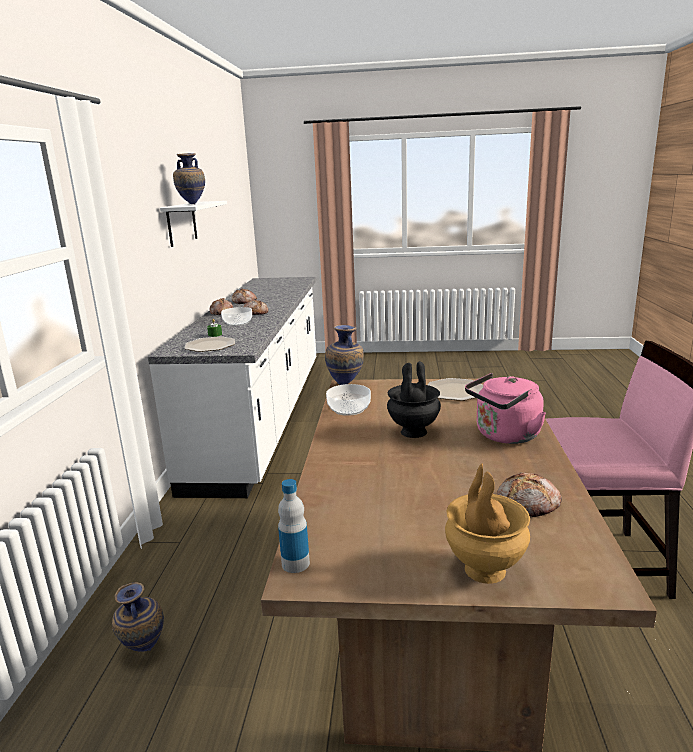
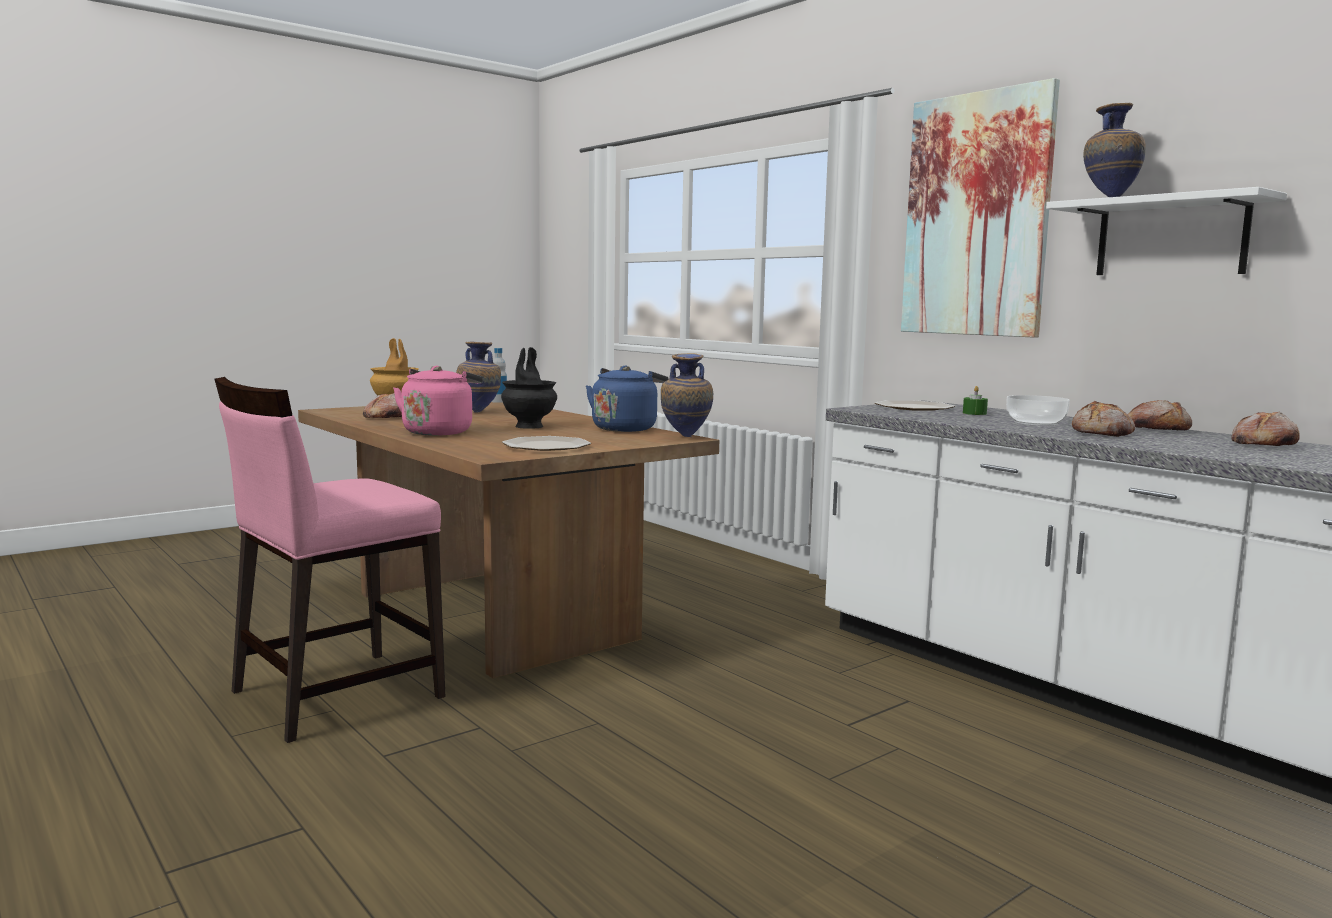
camera: 135 degrees right, 10 degrees down
vase [112,582,164,652] -> vase moved to [456,342,501,412]
bowl [326,384,371,416] -> blue kettle [586,365,669,432]
none -> picture [901,78,1060,338]

